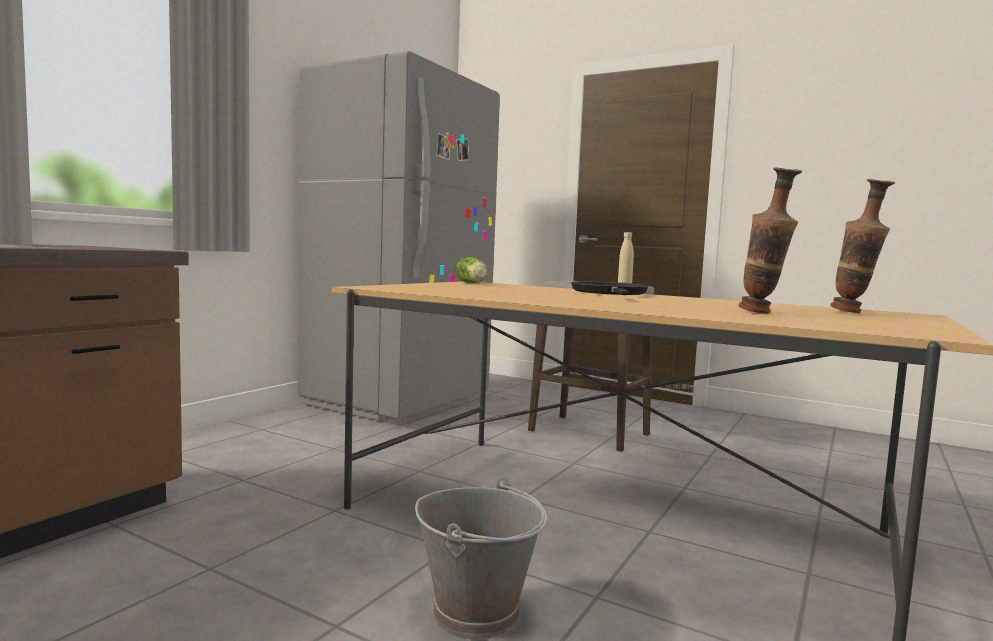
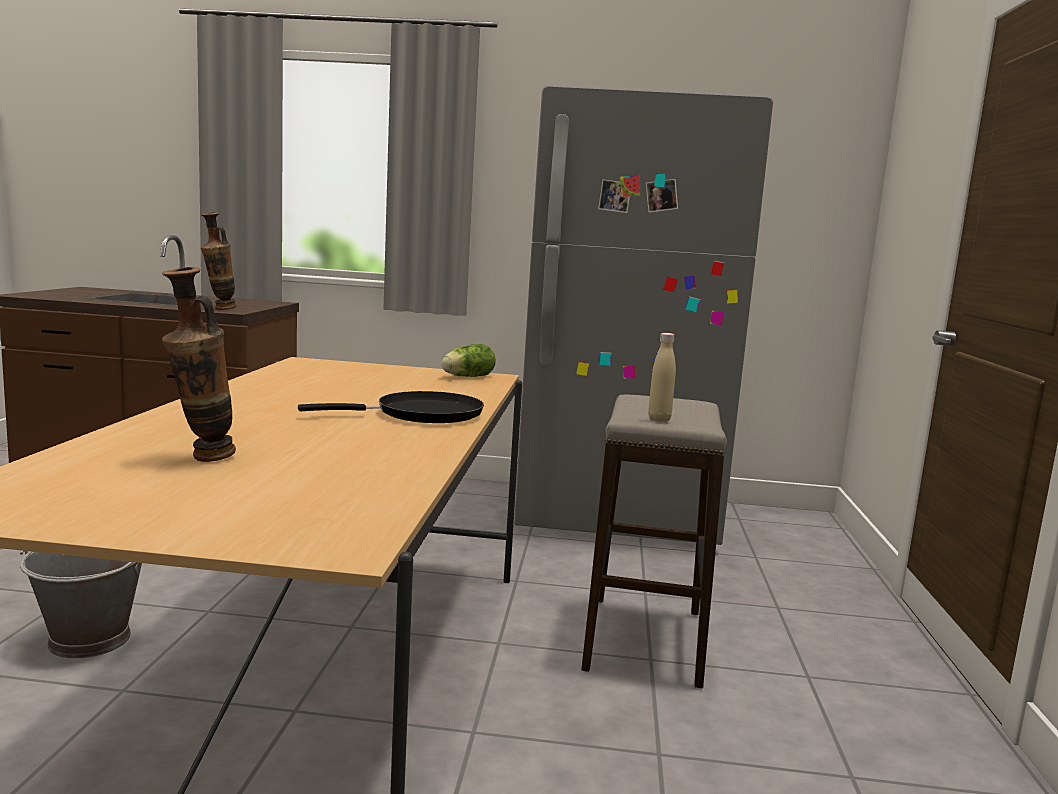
camera: 65 degrees right, 5 degrees up
vase [830,179,895,313] -> vase moved to [201,212,236,310]

